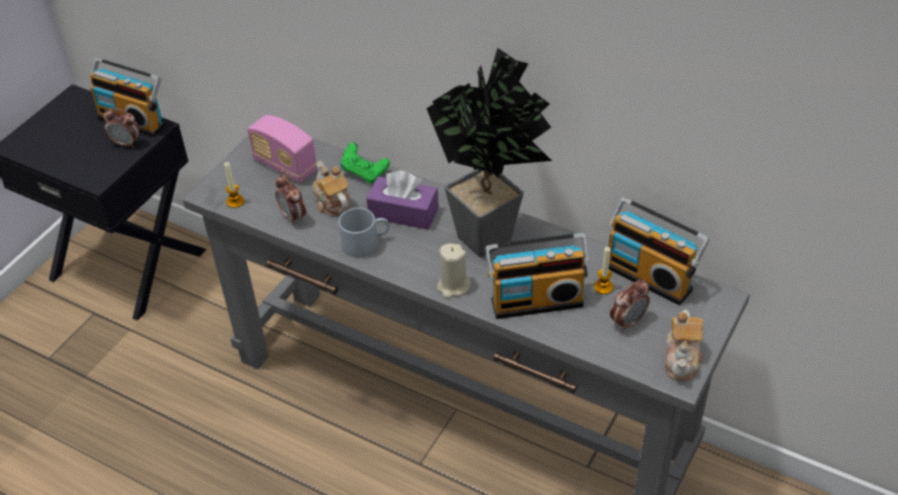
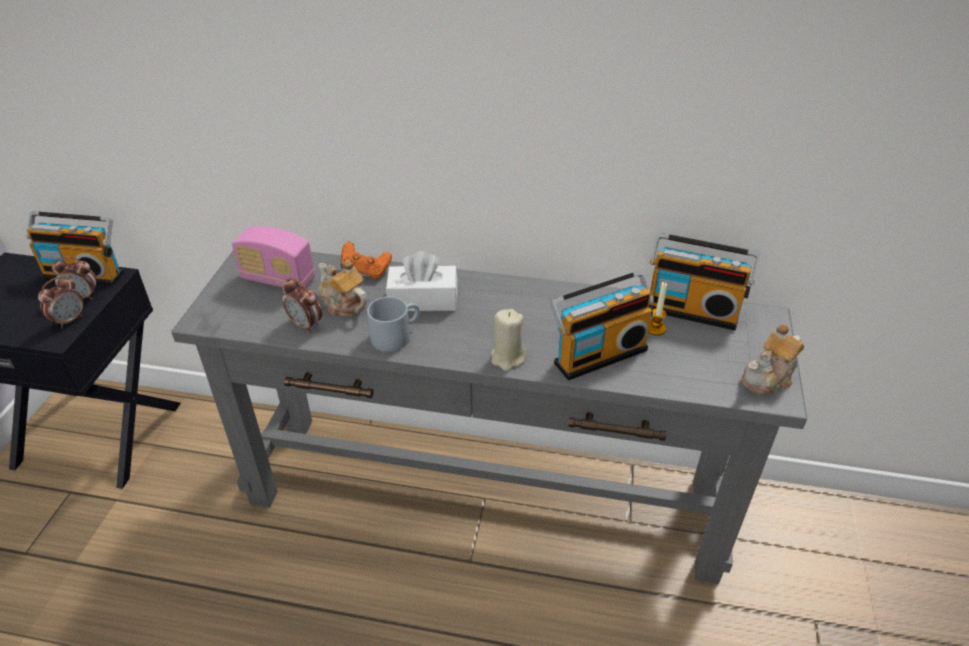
camera: 20 degrees left, 5 degrees down
candle [224,162,244,208] -> none
green game controller [341,142,390,183] -> orange game controller [341,242,392,279]
purple tissue box [366,171,439,230] -> white tissue box [386,251,457,311]
potted plant [426,48,552,257] -> none
alarm clock [610,280,650,332] -> alarm clock moved to [38,277,83,329]
teapot [664,310,704,381] -> teapot turned 60 degrees clockwise [742,324,805,395]

